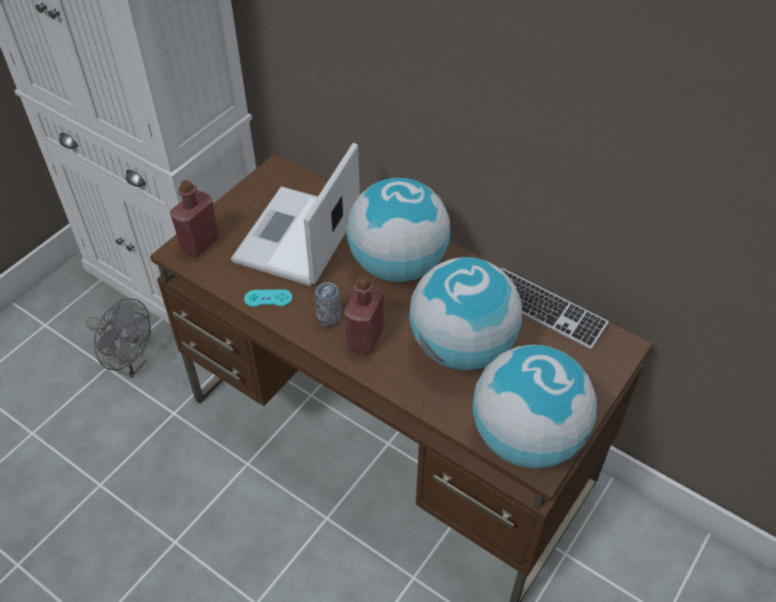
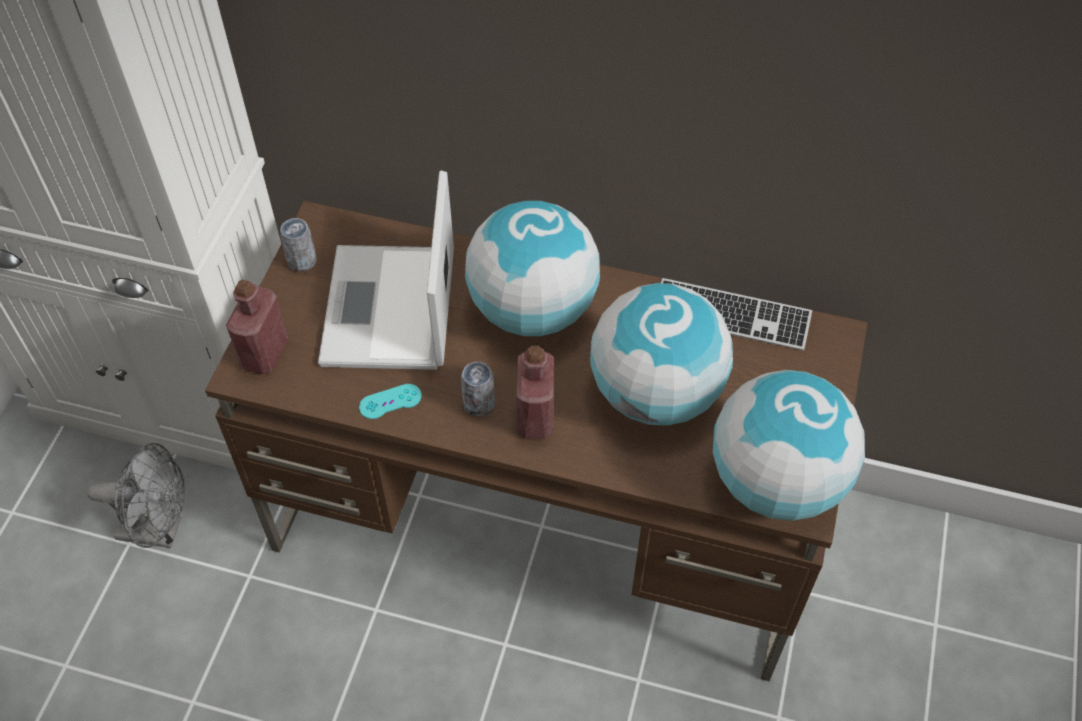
camera: 20 degrees left, 5 degrees up
none -> can [280,218,317,272]

